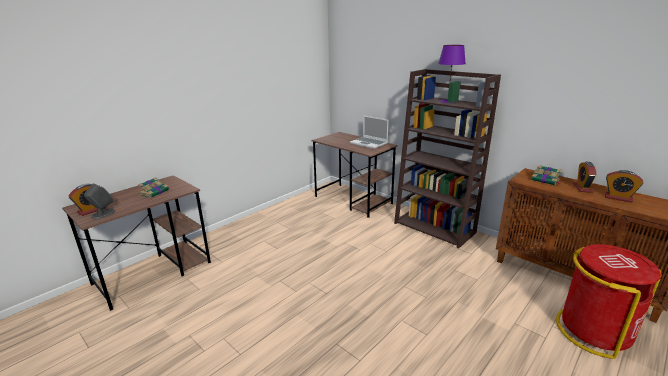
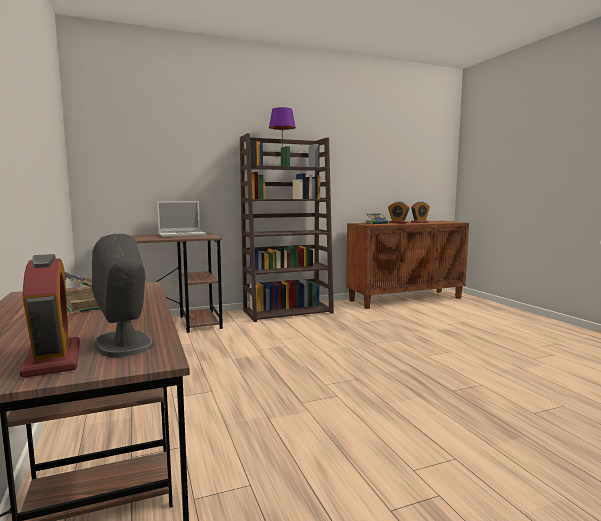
camera: 65 degrees left, 15 degrees down
red trash can [556,244,662,359] -> none

